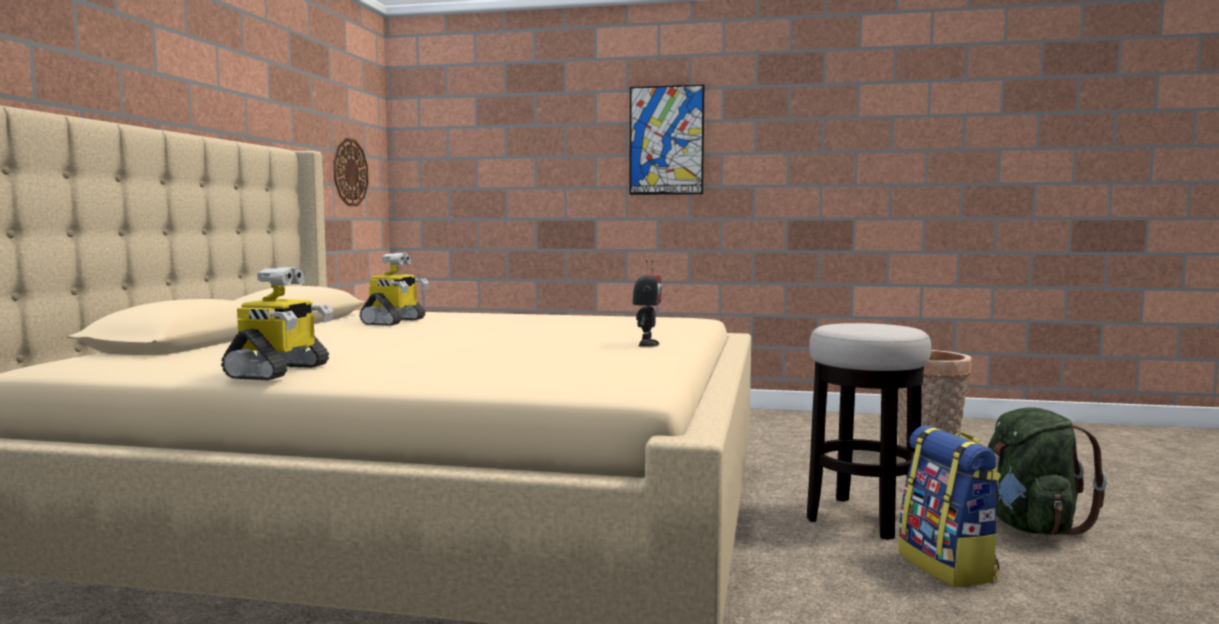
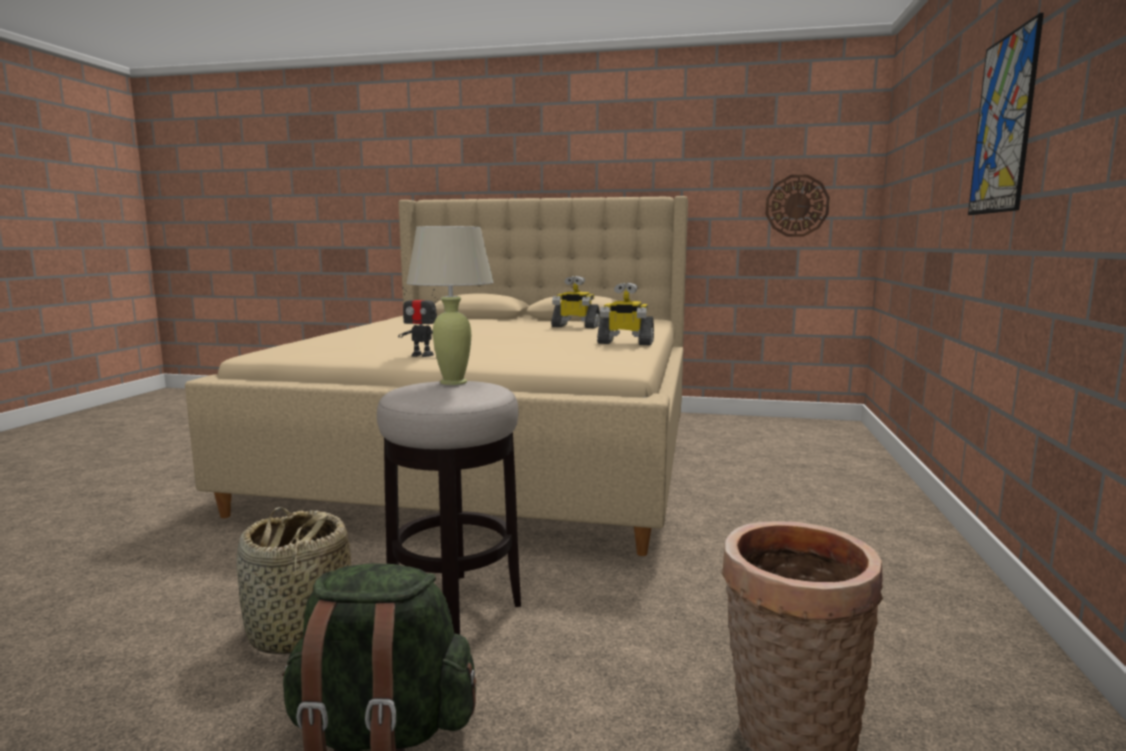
camera: 90 degrees right, 5 degrees up
toy robot [221,267,334,380] -> toy robot moved to [597,283,654,345]
backpack [898,425,1001,587] -> basket [236,507,351,654]
none -> beige table lamp [407,226,494,385]

